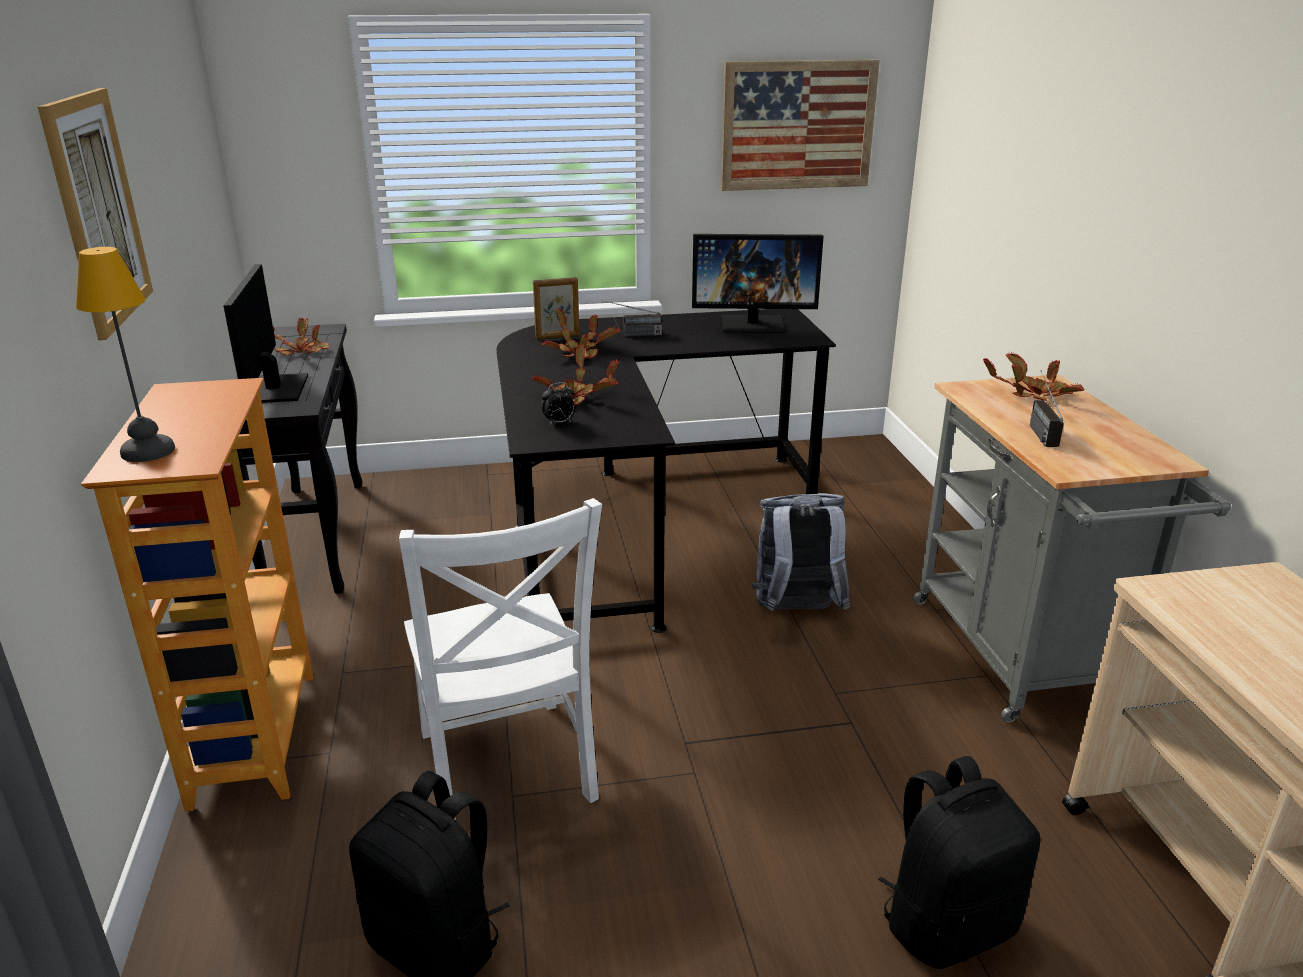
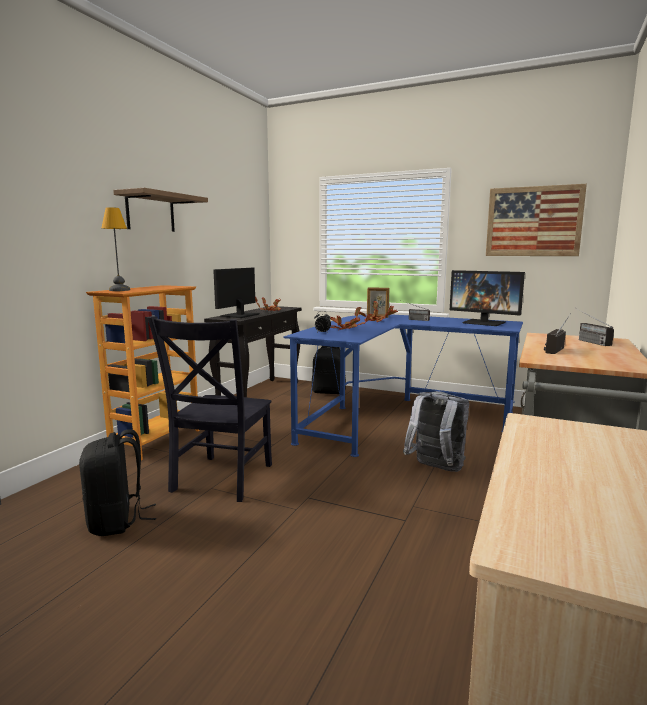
camera: 35 degrees right, 15 degrees down
picture [38,88,153,340] -> shelf [113,188,208,232]
white chair [399,498,602,820] -> black chair [147,316,272,502]
black desk [496,309,836,633] -> blue desk [284,315,523,457]
black backpack [878,756,1040,969] -> black backpack moved to [312,346,346,394]
potted plant [983,352,1084,401] -> radio [579,311,614,346]

